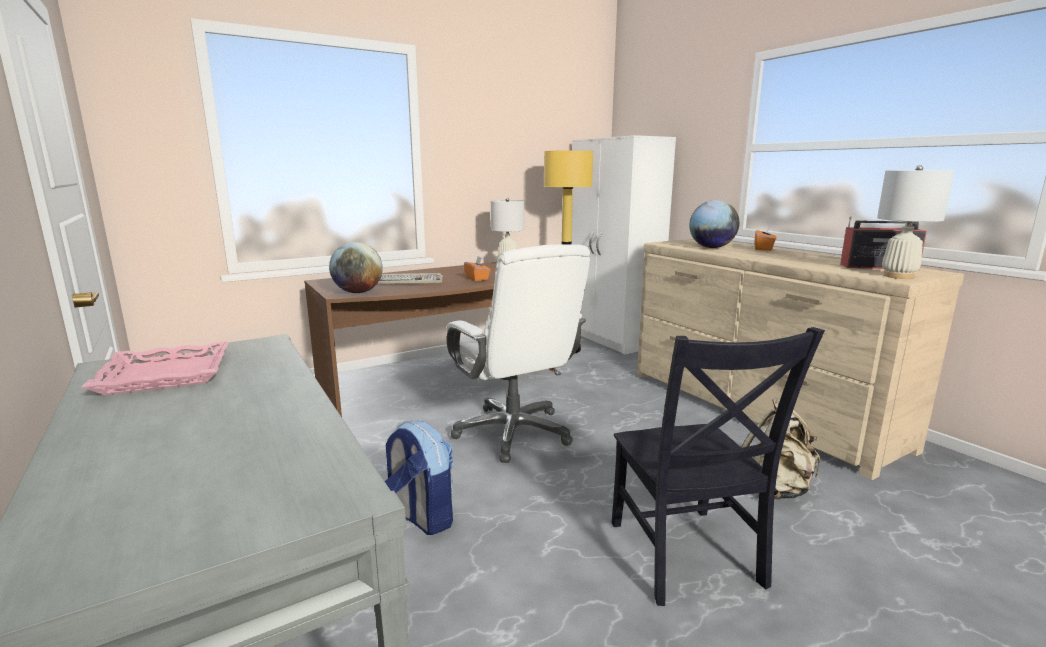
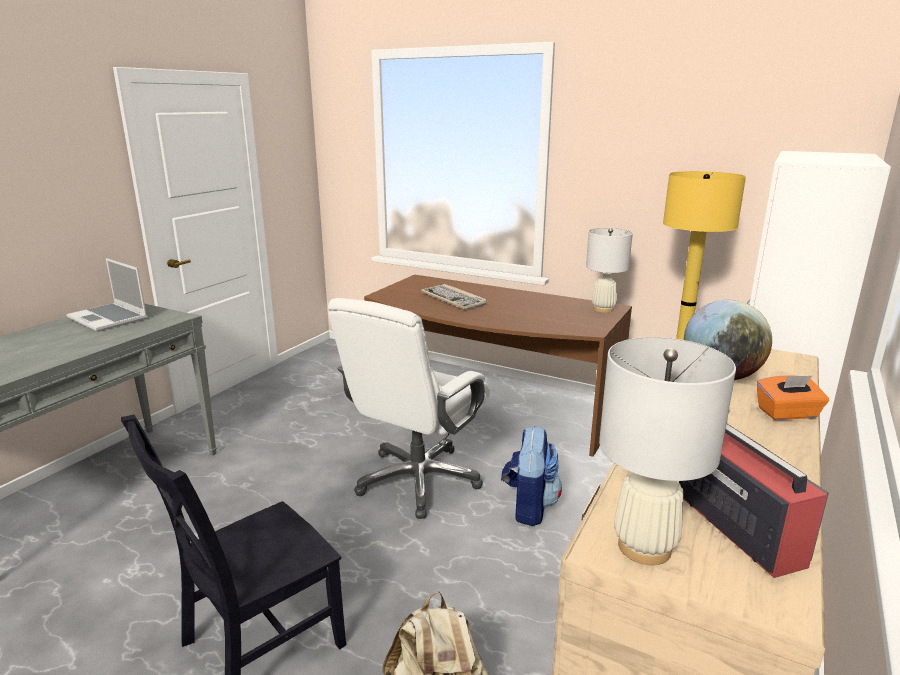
camera: 60 degrees right, 5 degrees up
pink tray [81,341,229,395] -> laptop [66,258,147,332]
globe [329,242,383,293] -> none
backpack [385,420,453,535] -> backpack moved to [501,426,562,526]
orange tissue box [464,257,491,281] -> none

